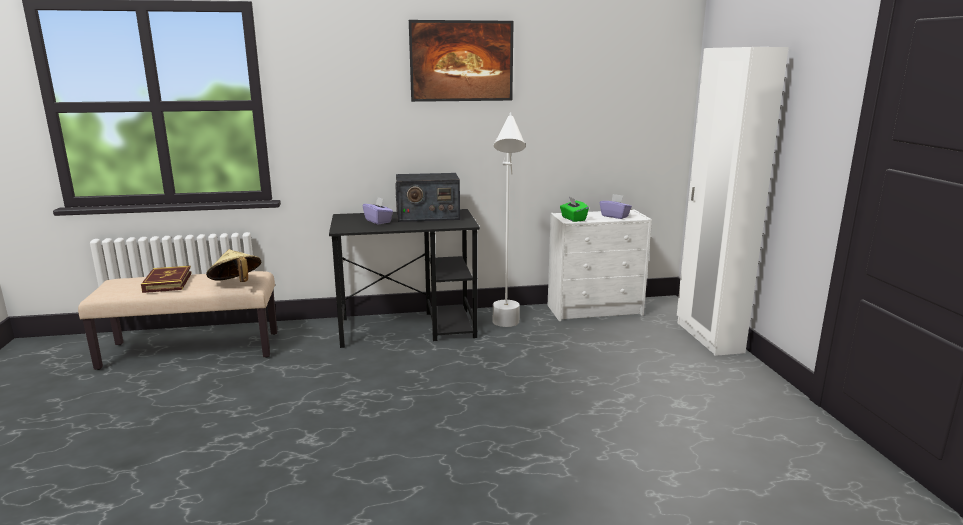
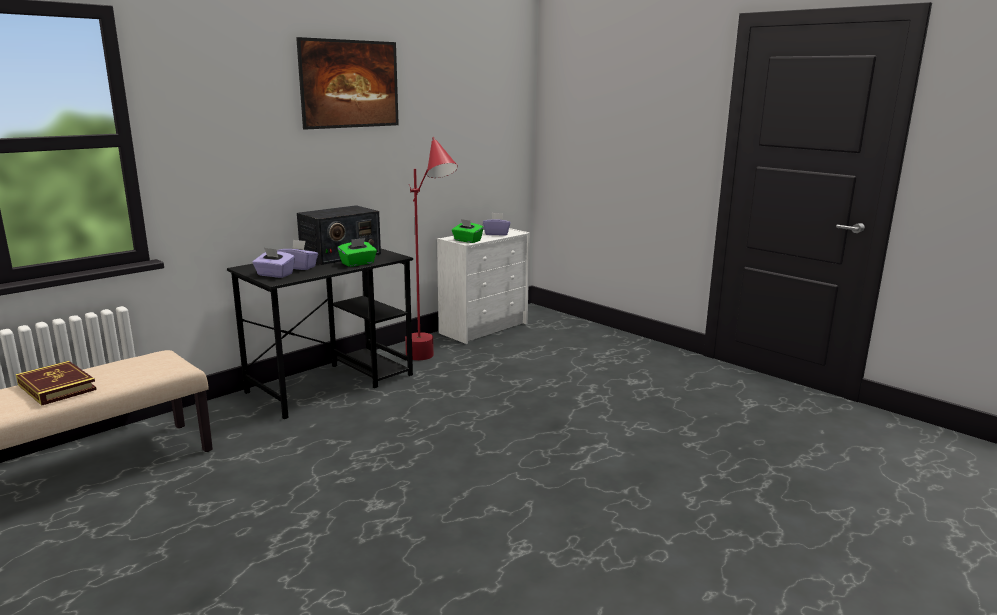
camera: 35 degrees left, 0 degrees up
beige hat [206,249,262,282] -> none
white floor lamp [493,112,526,327] -> red floor lamp [405,137,458,360]
white wardrobe [677,47,789,356] -> none
none -> purple tissue box [252,248,295,278]
none -> green tissue box [337,238,377,267]

